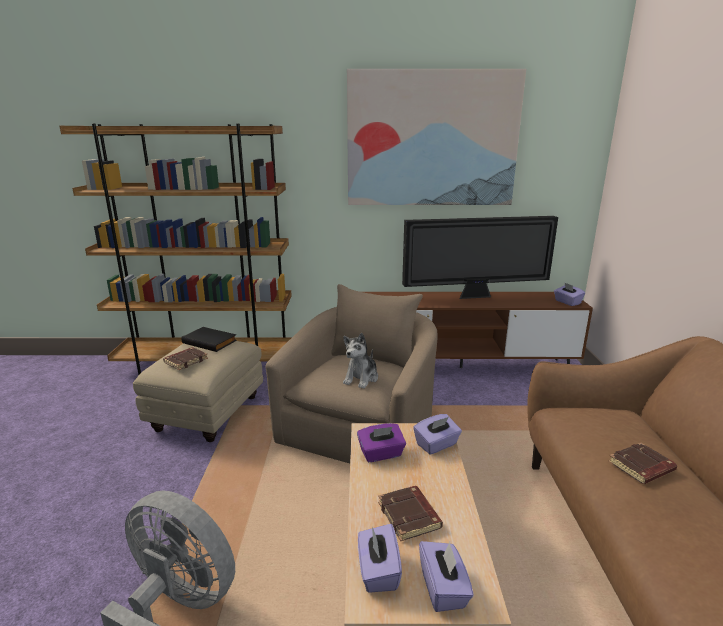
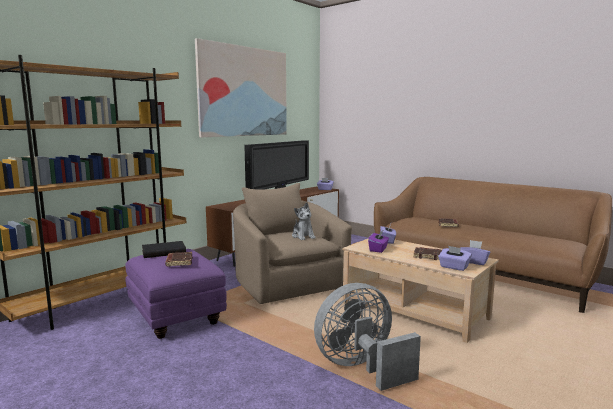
camera: 50 degrees left, 10 degrees down
beige ottoman [133,341,263,442] -> purple ottoman [125,249,227,339]

